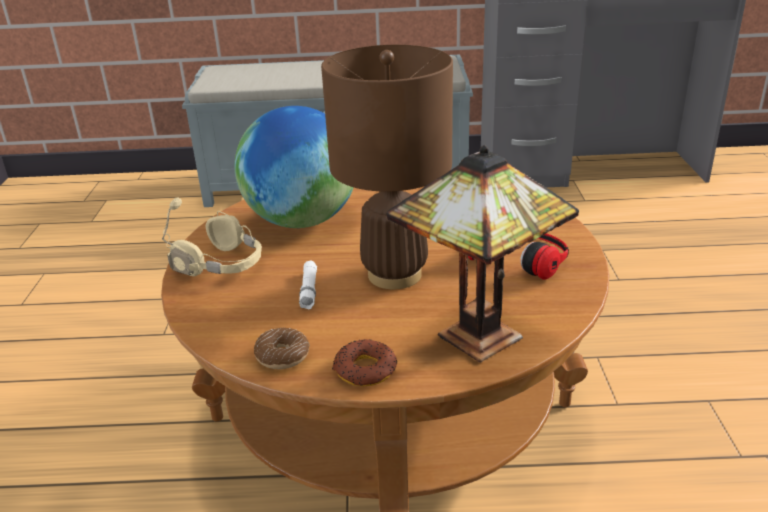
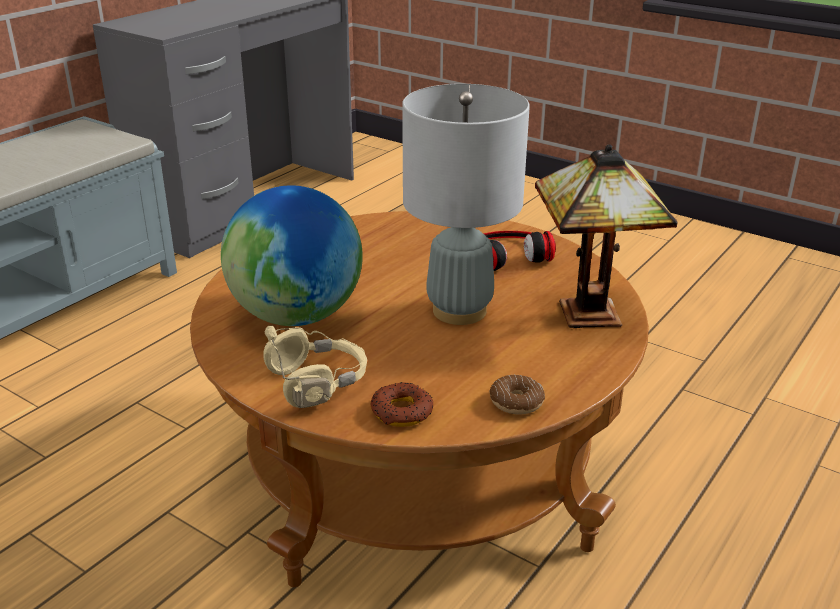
camera: 55 degrees left, 0 degrees up
white flashlight [299,261,317,310] -> none
brown table lamp [321,45,453,289] -> grey table lamp [402,84,530,325]
donut [332,339,397,386] -> donut moved to [371,382,433,427]

